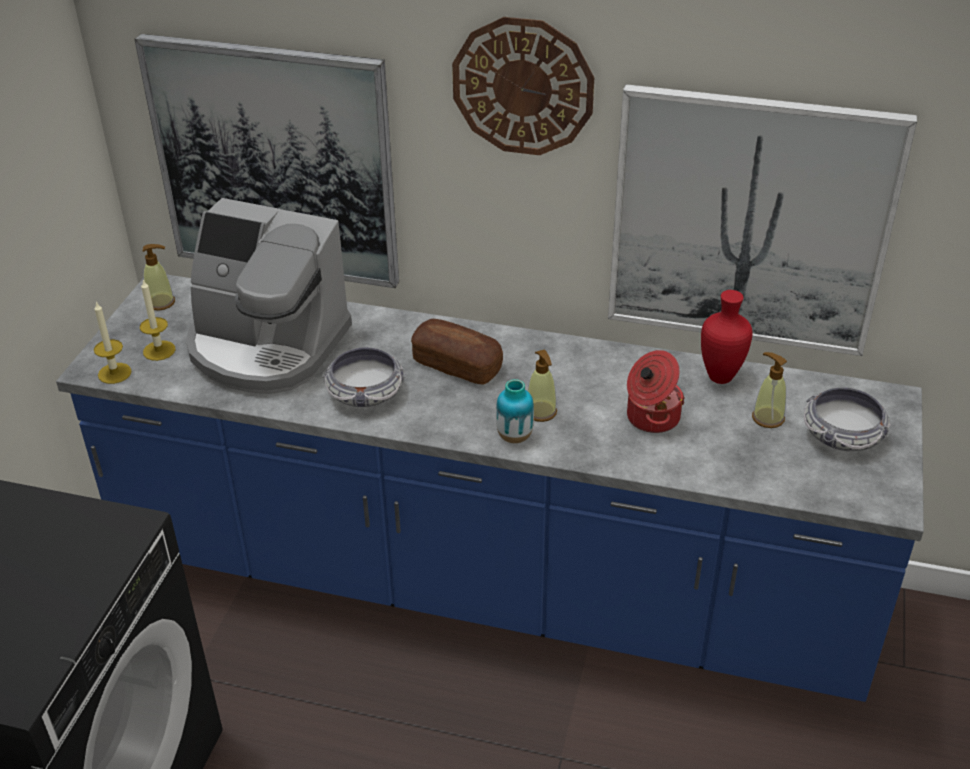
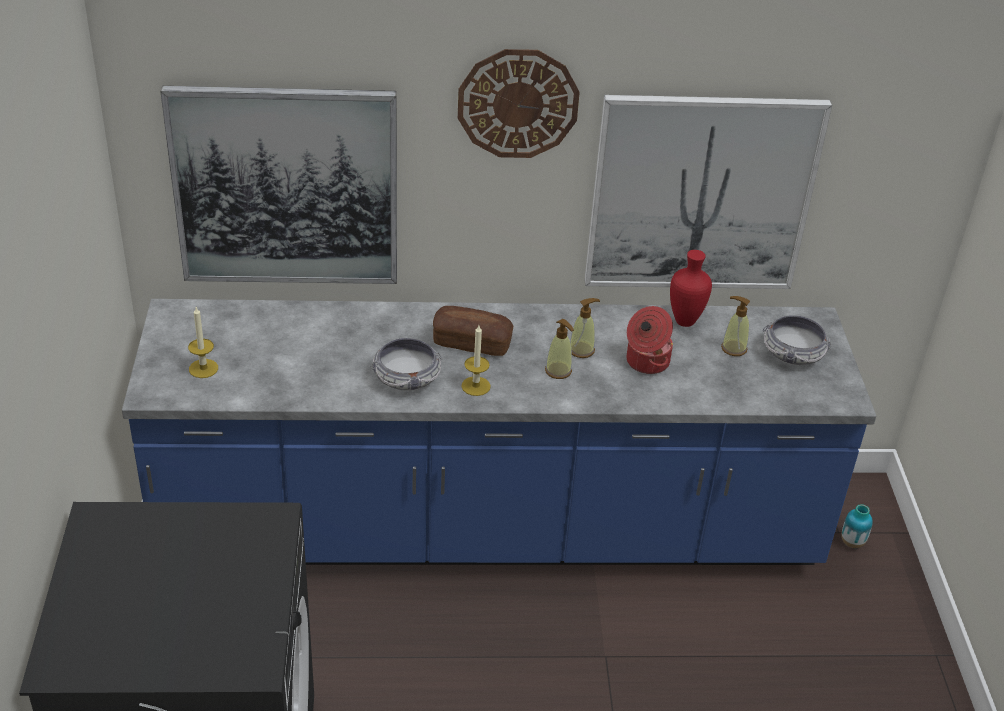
camera: 20 degrees left, 0 degrees up
candle [94,301,132,384] -> candle moved to [461,325,491,396]
soap dispenser [143,244,175,310] -> soap dispenser moved to [570,298,600,358]
coffee machine [186,198,352,394] -> none
vase [496,379,534,443] -> vase moved to [841,504,873,548]

